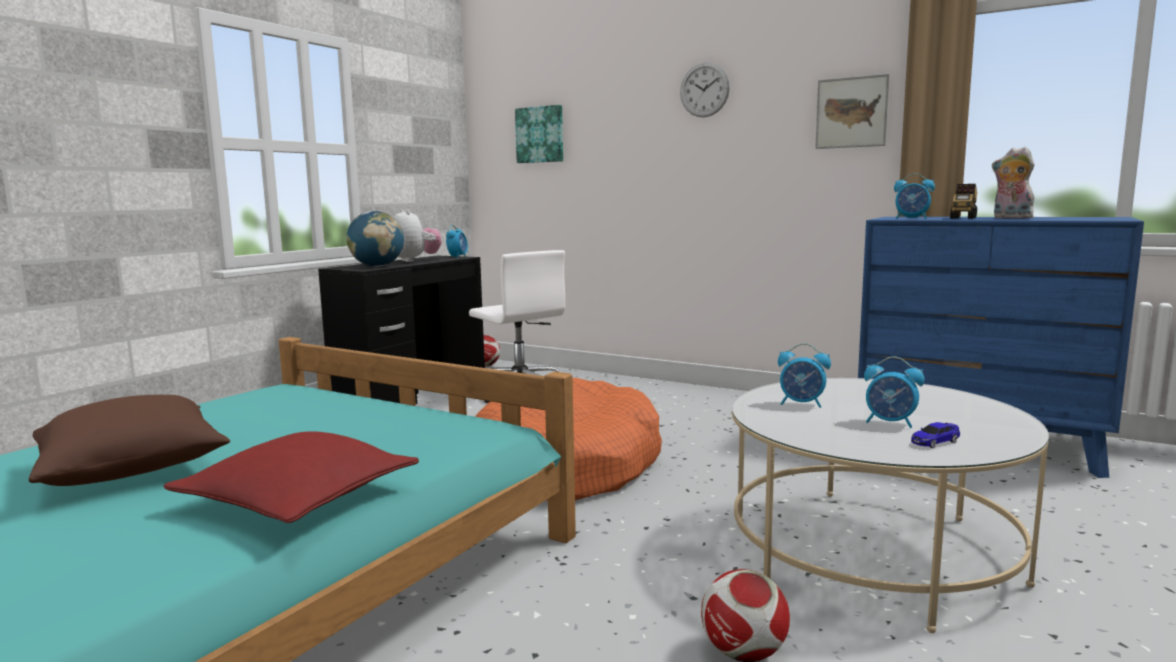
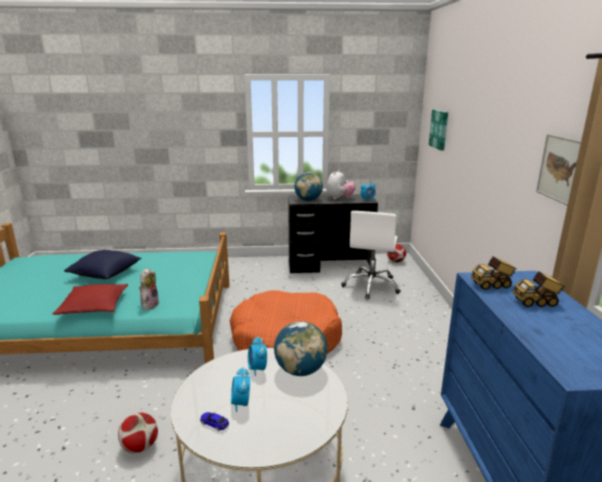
camera: 55 degrees right, 10 degrees up
brown pillow [29,395,230,486] -> blue pillow [64,250,142,279]
wall clock [680,63,730,117] -> none
alarm clock [894,173,935,219] -> toy truck [471,257,517,290]
plush toy [992,147,1037,218] -> plush toy moved to [139,268,159,310]
none -> globe [274,321,328,376]

